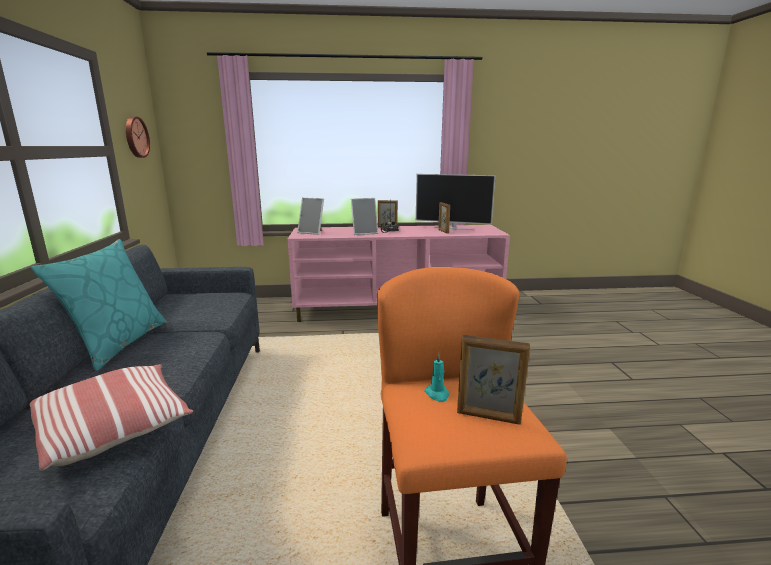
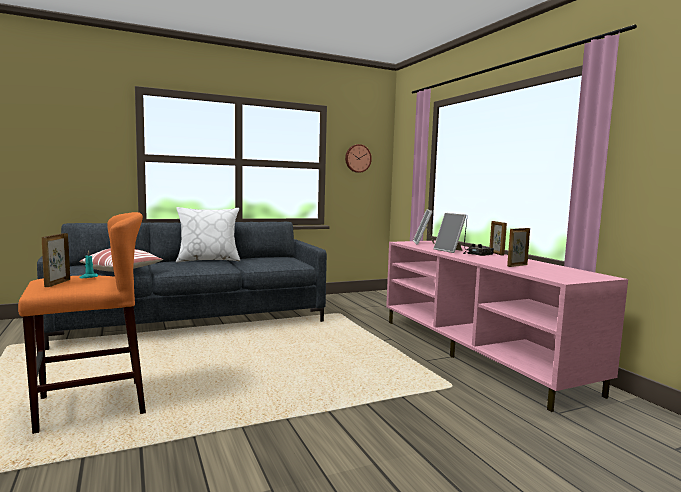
camera: 70 degrees right, 10 degrees down
turquoise pillow [31,239,167,371] -> white pillow [176,207,240,263]
television [416,174,496,230] -> none

